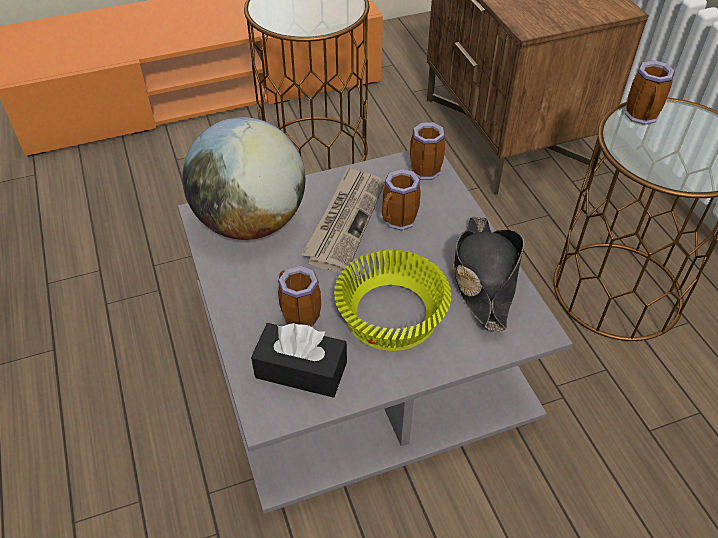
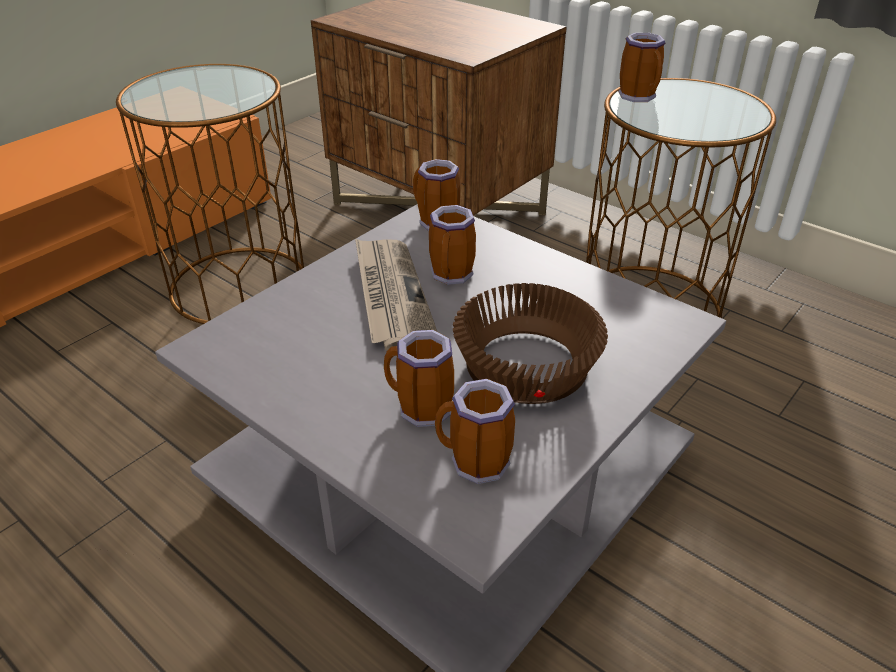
camera: 30 degrees left, 10 degrees down
globe [182,117,305,240] -> none
black tissue box [251,323,347,398] -> mug [435,379,515,484]
yellow bowl [334,249,451,351] -> brown bowl [453,283,608,404]
black hat [452,216,524,332] -> none

